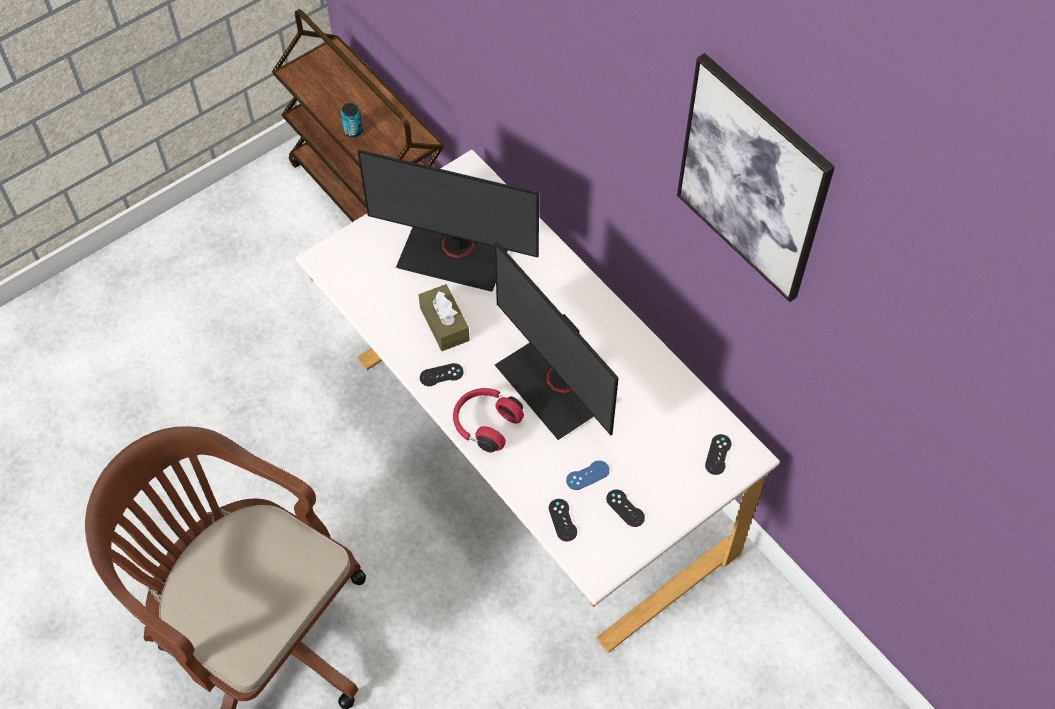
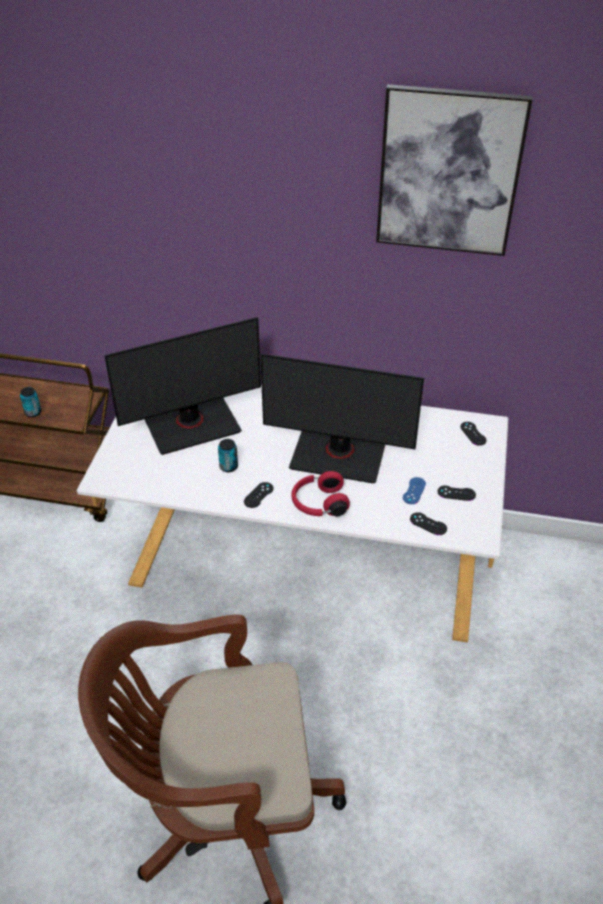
camera: 40 degrees left, 15 degrees down
brown tissue box [419,284,470,351] -> can [218,439,238,472]

